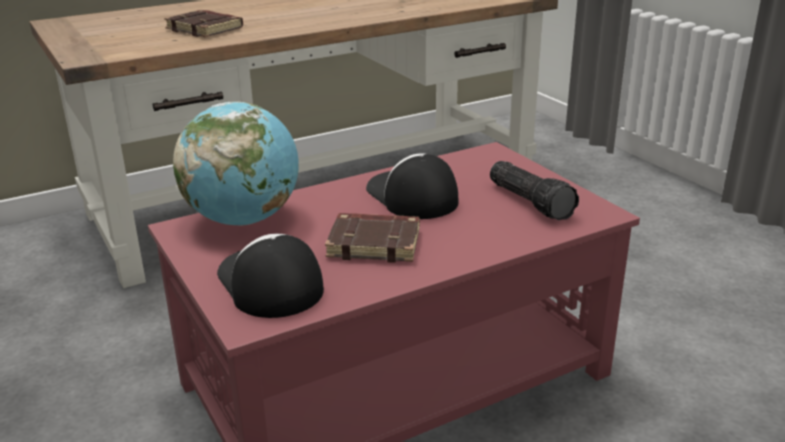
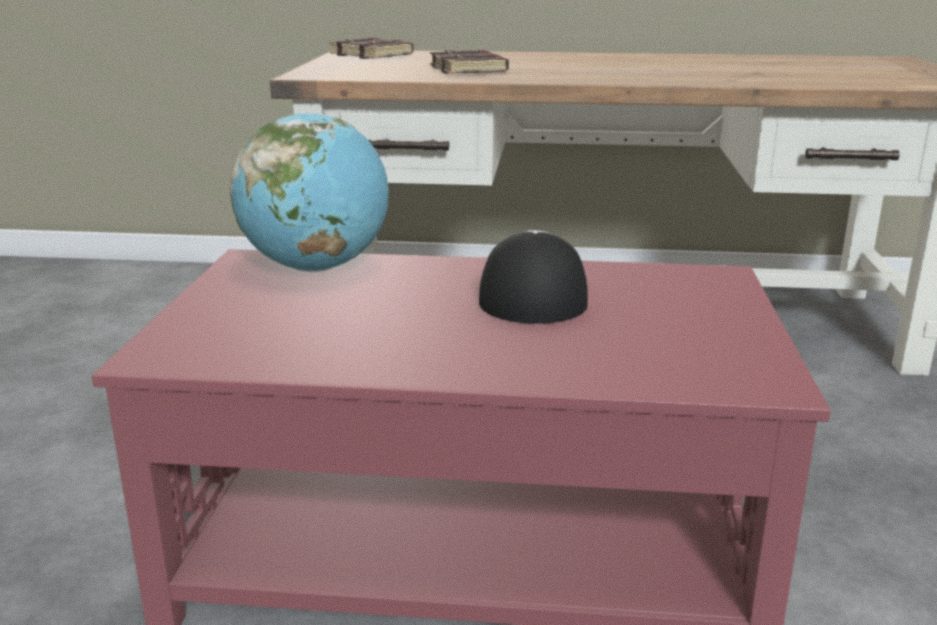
camera: 35 degrees right, 5 degrees down
cap [217,234,324,318] -> none
brown book [325,213,420,263] -> brown book moved to [329,37,414,59]
flashlight [490,161,579,220] -> none

